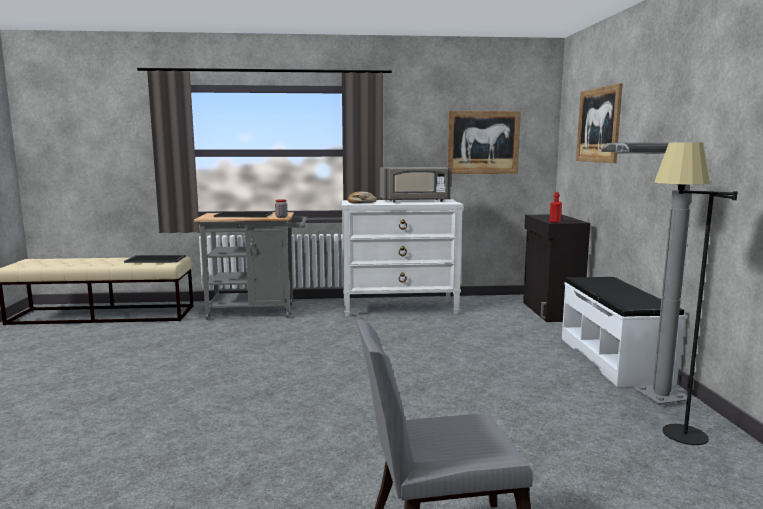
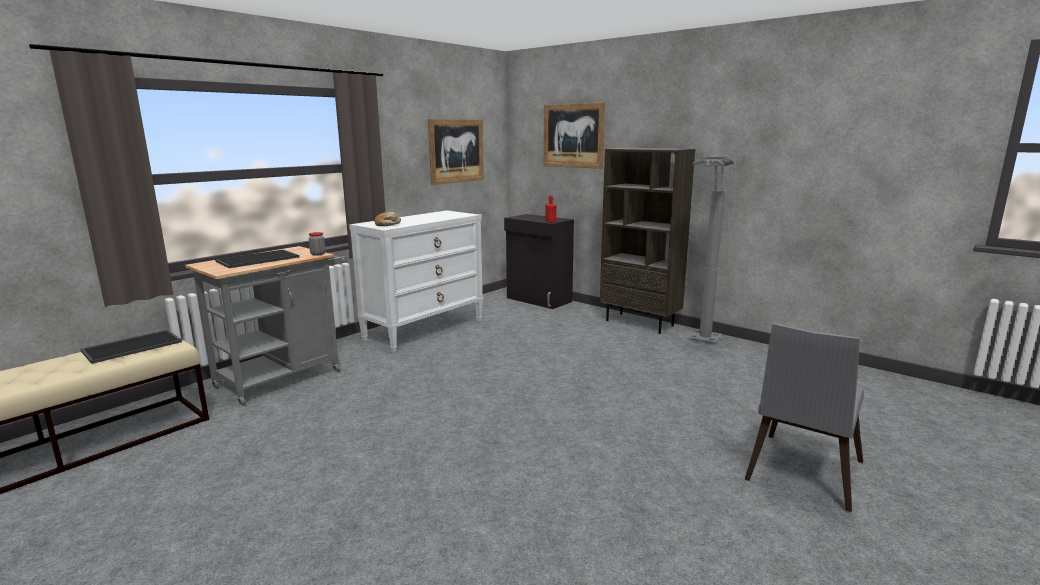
camera: 45 degrees left, 5 degrees up
grey microwave [380,167,451,202] -> none
white bench [562,277,685,387] -> brown bookcase [600,148,695,334]
black floor lamp [654,142,737,445] -> none

